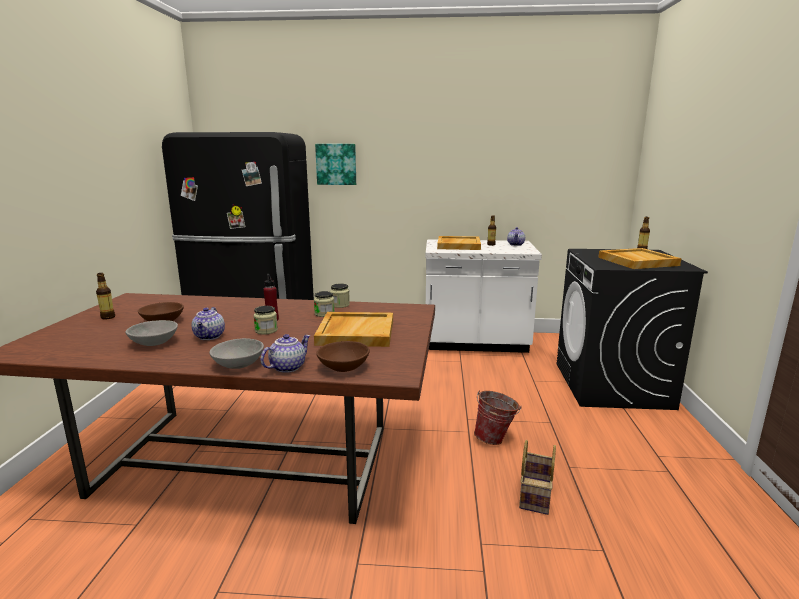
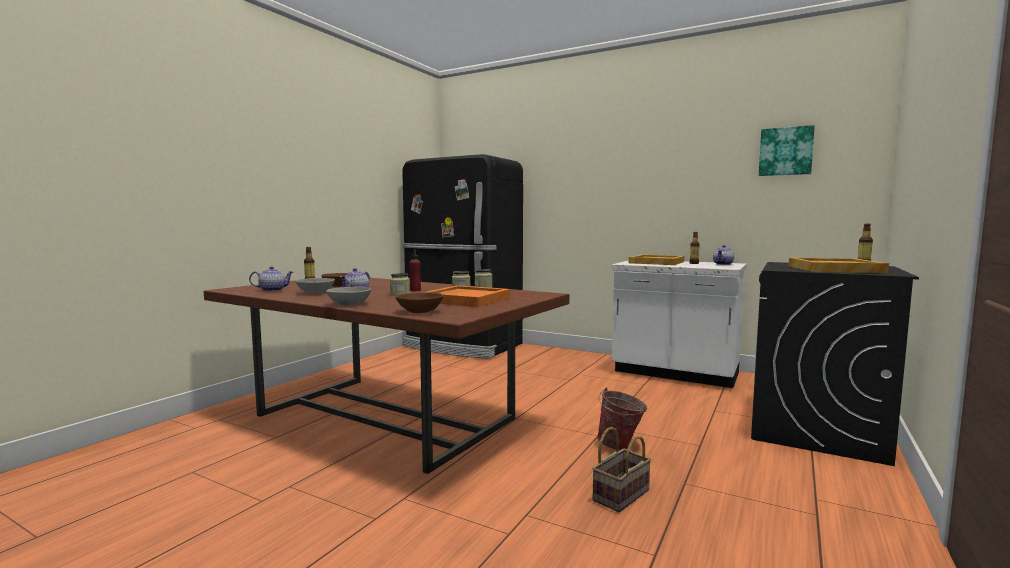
camera: 25 degrees right, 10 degrees down
teapot [261,334,311,373] -> teapot moved to [249,266,293,292]
beige tray [314,312,393,347] -> orange tray [427,285,510,307]
picture [315,144,356,185] -> picture moved to [759,125,815,176]

